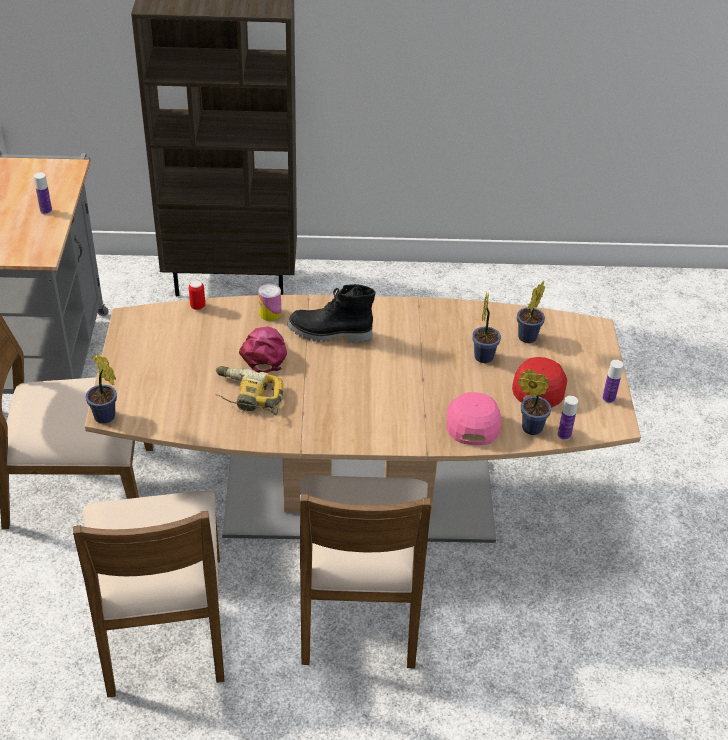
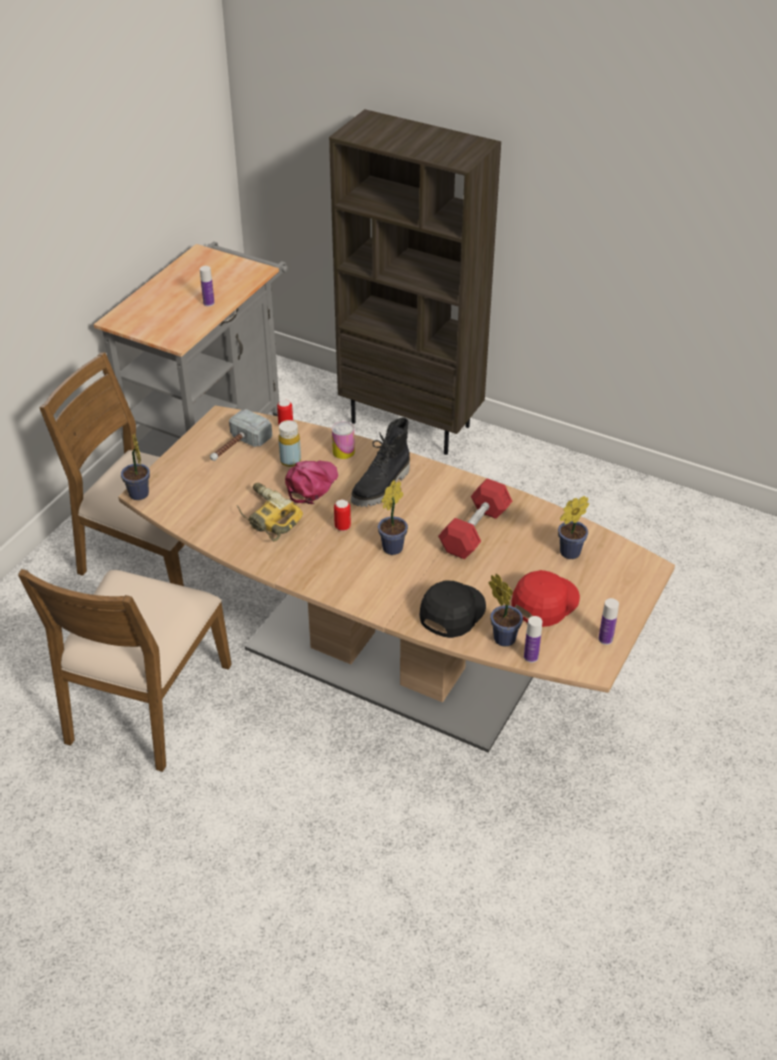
camera: 30 degrees right, 0 degrees up
black boot [287,284,376,343] -> black boot turned 90 degrees counterclockwise [351,418,410,507]
brown chair [300,475,431,668] -> none
pink cap [446,392,501,445] -> black cap [419,580,486,638]
potted plant [472,292,501,363] -> potted plant moved to [378,480,408,555]
none -> hammer [210,409,272,461]
none -> yellow bottle [278,420,301,467]
none -> can [334,499,351,531]
none -> red dumbbell [438,478,512,559]

